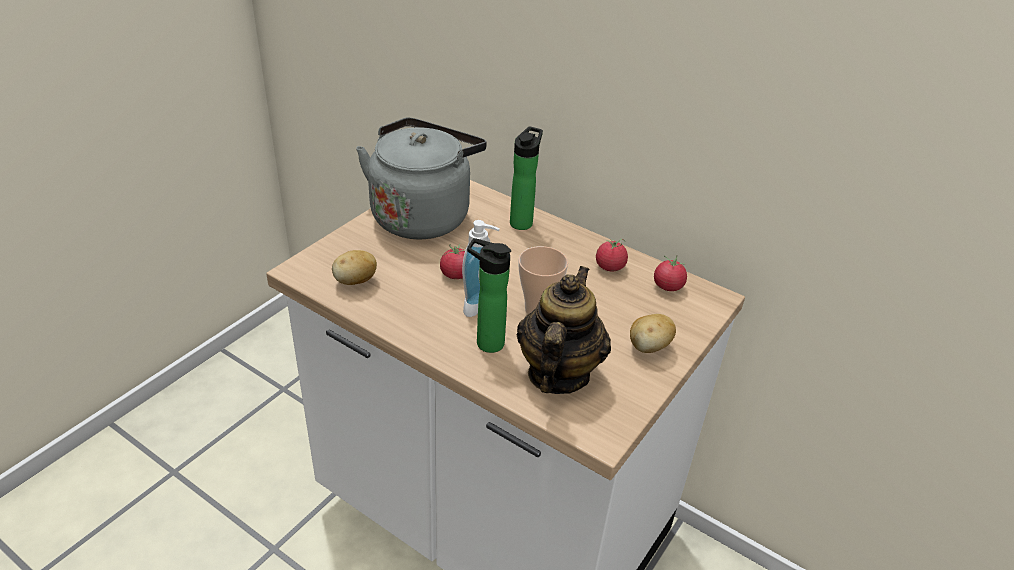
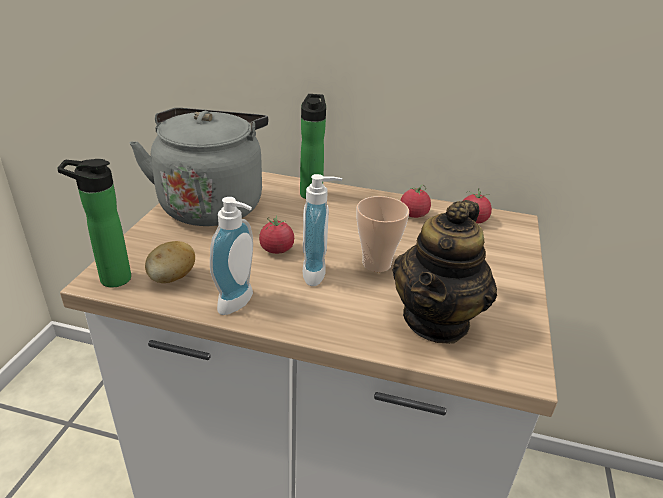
camera: 20 degrees left, 5 degrees down
bottle [467,238,511,353] -> bottle moved to [57,159,131,287]
teapot [517,266,611,394] -> teapot turned 150 degrees counterclockwise [392,200,497,344]
potato [630,314,676,353] -> none
none -> soap dispenser [210,197,253,315]

